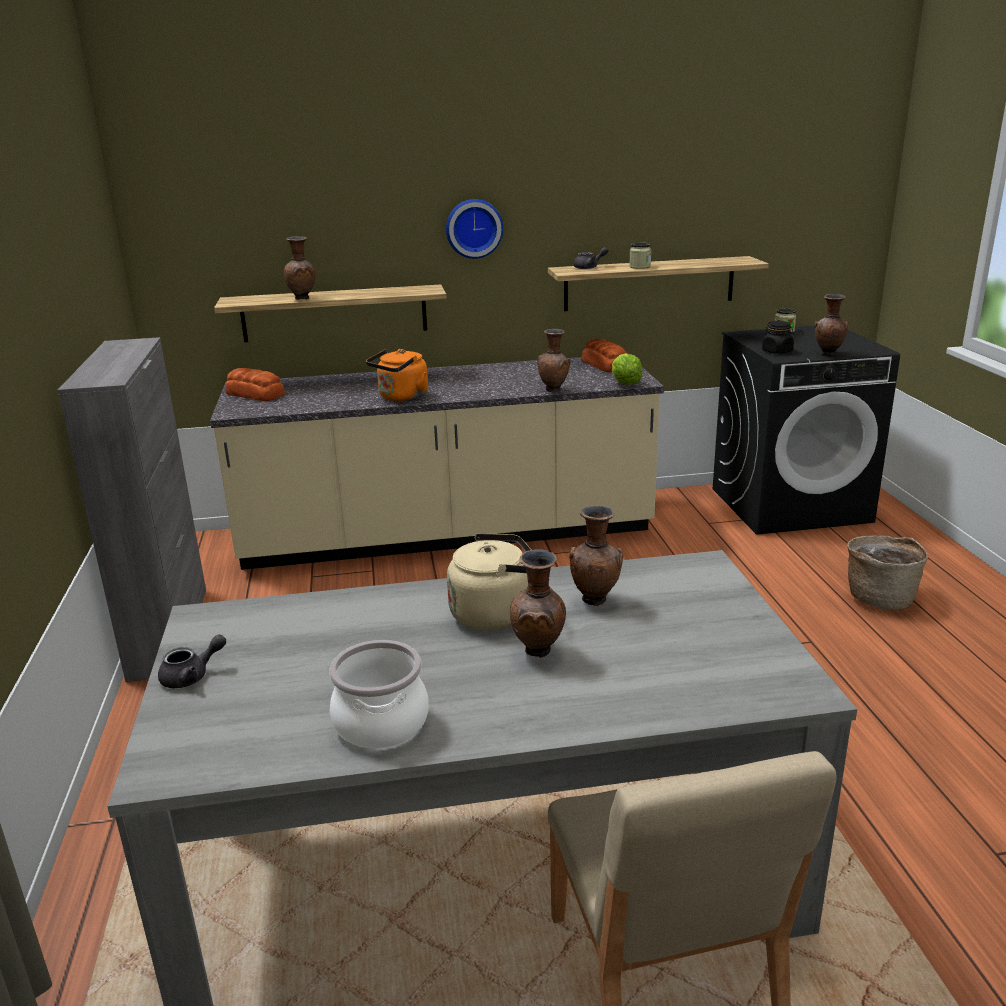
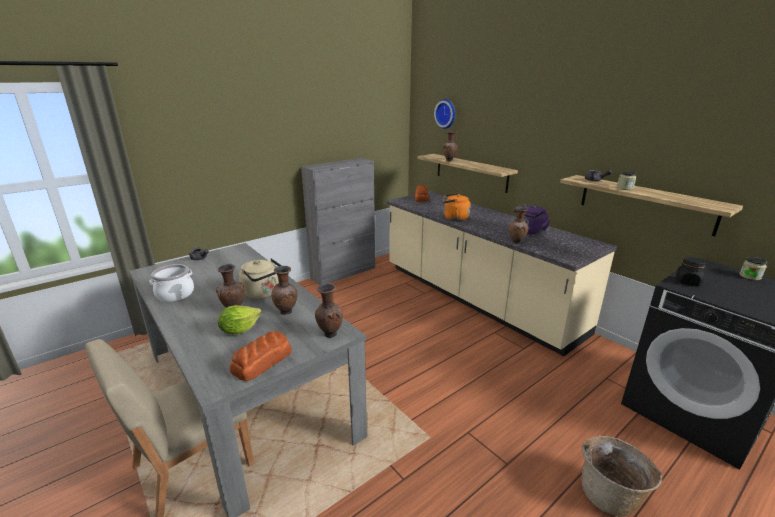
camera: 60 degrees right, 0 degrees up
wall clock [446,199,503,259] -> wall clock moved to [434,99,455,129]
bread [581,339,627,373] -> bread moved to [230,331,292,381]
lettuce [612,353,642,385] -> lettuce moved to [218,305,262,334]
brown vase [815,294,849,356] -> brown vase moved to [315,284,343,338]
none -> purple kettle [514,204,550,235]

